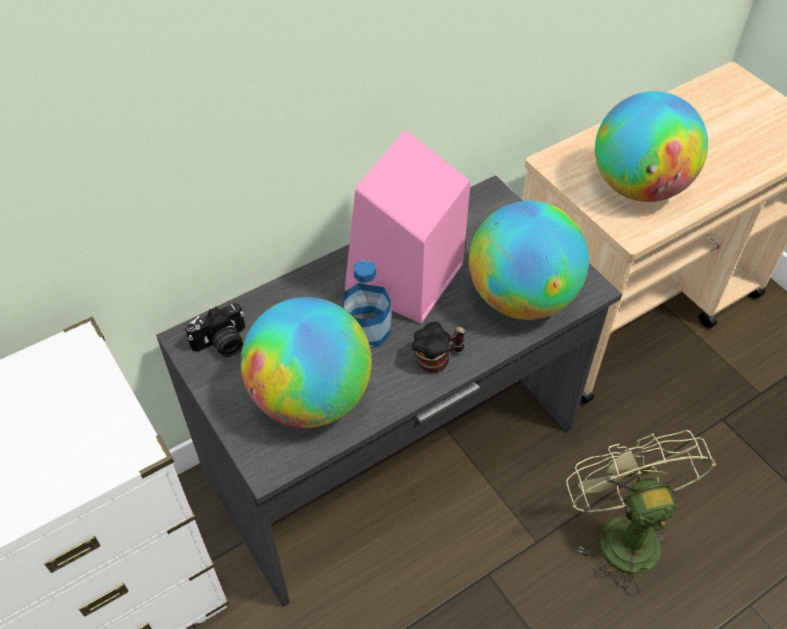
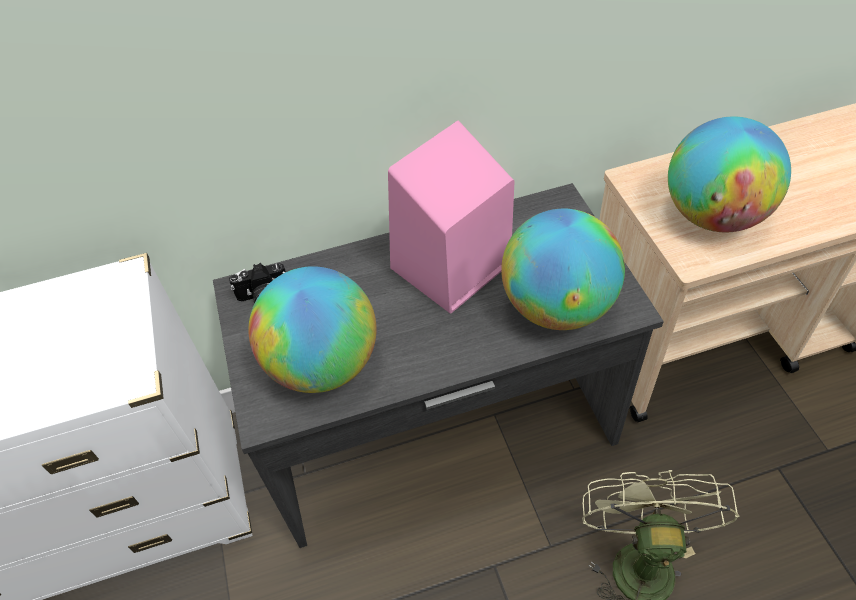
camera: 20 degrees right, 0 degrees up
bottle [343,260,391,348] -> none
mug [412,322,466,373] -> none

